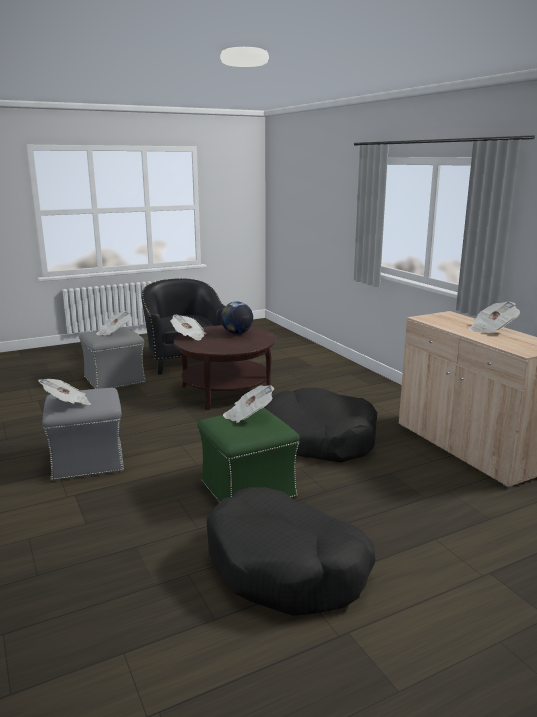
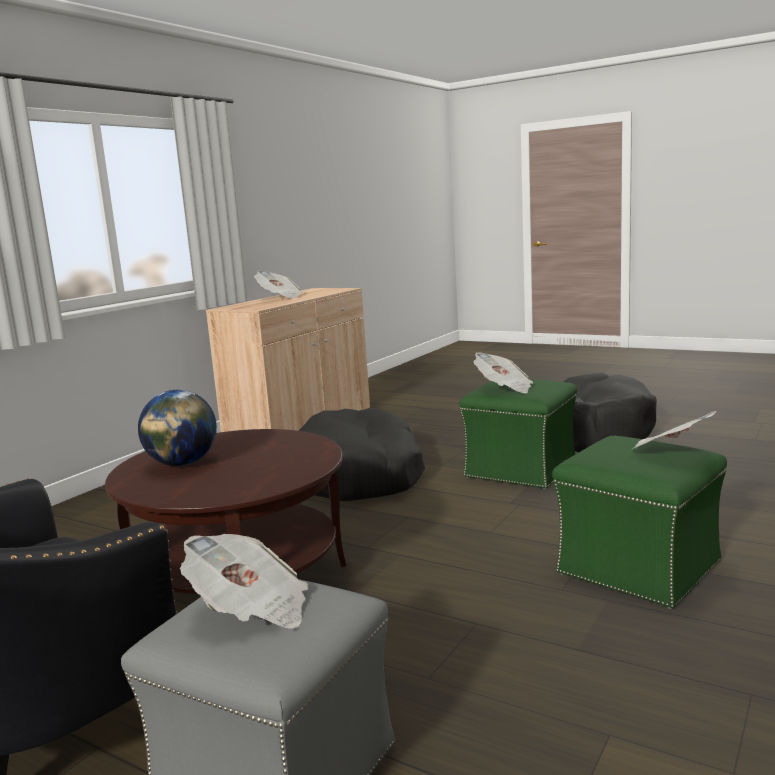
camera: 120 degrees left, 5 degrees down
grey ottoman [43,388,124,481] -> green ottoman [552,436,727,609]
newspaper [170,315,206,341] -> none

